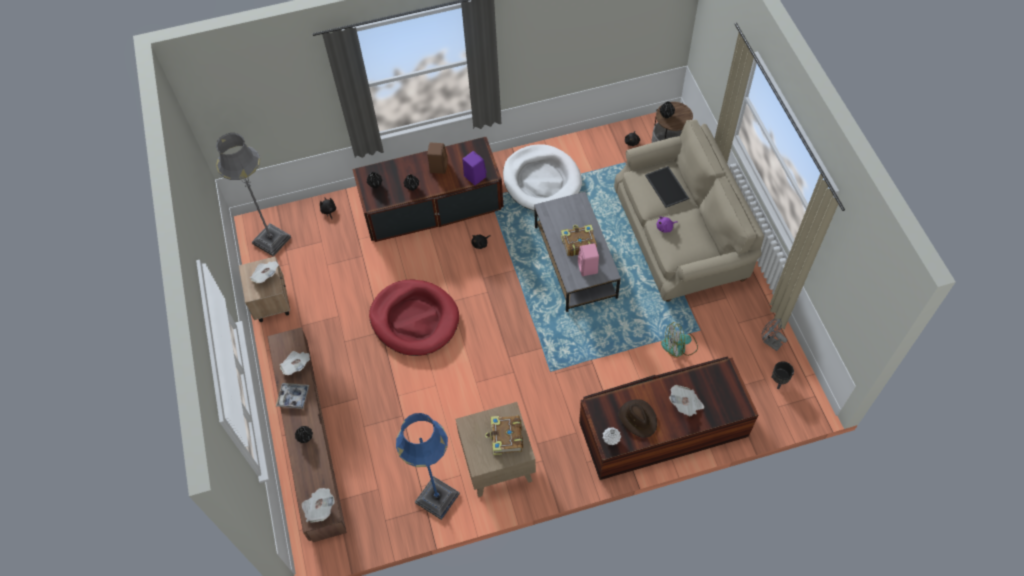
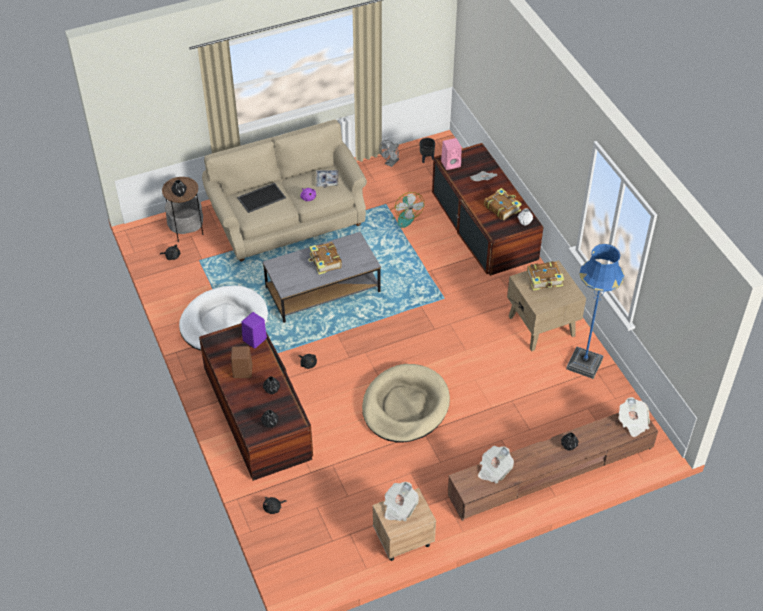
camera: 100 degrees left, 10 degrees down
grey floor lamp [216,133,291,257] -> none
tray [276,383,309,409] -> tray moved to [316,170,339,188]
red dog bed [369,279,459,356] -> beige dog bed [362,364,450,443]
pink speaker [578,243,599,276] -> pink speaker moved to [441,138,461,170]
brown hat [618,399,657,438] -> book [484,188,522,220]

